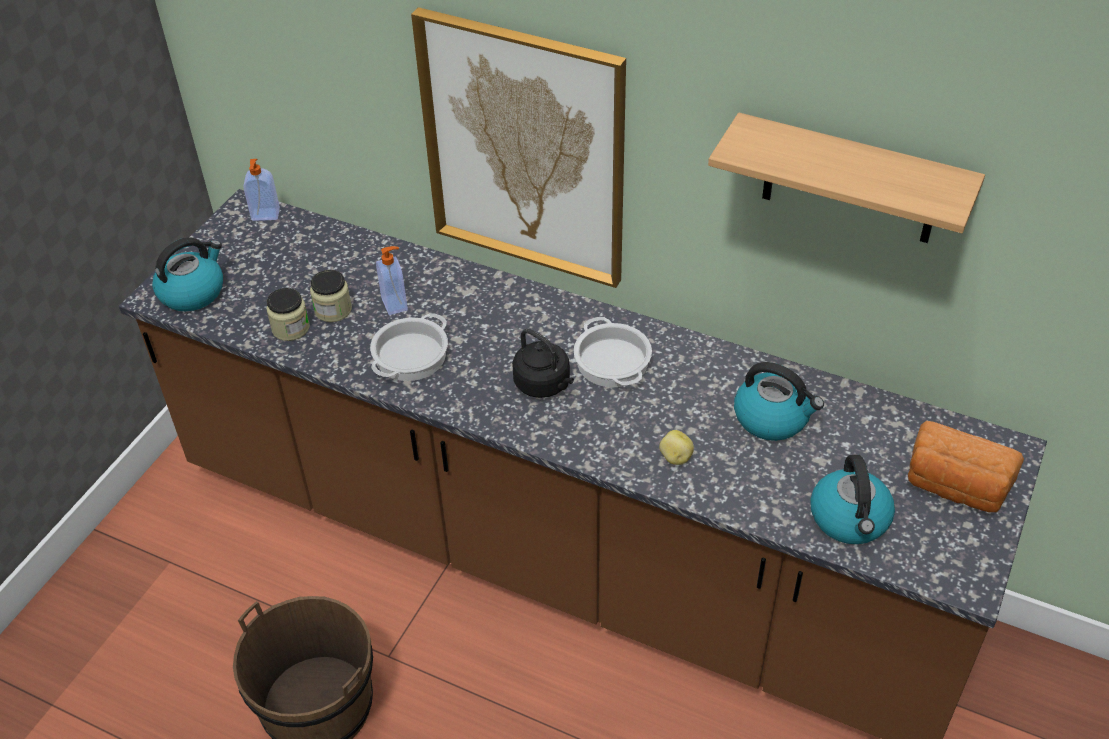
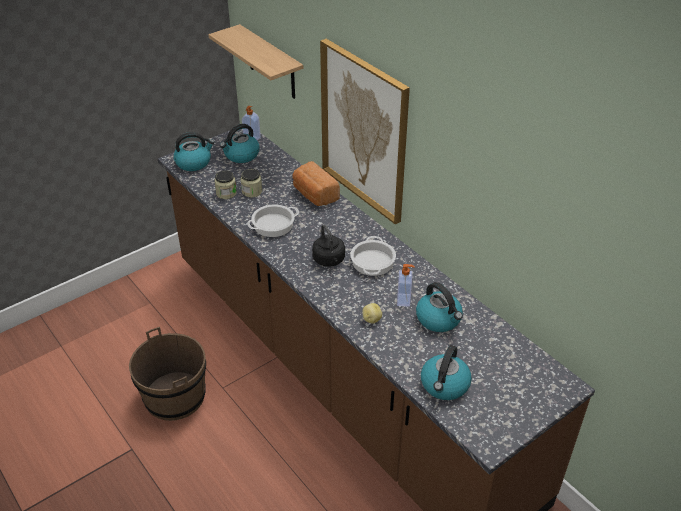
camera: 25 degrees right, 5 degrees down
soap dispenser [376,246,408,315] -> soap dispenser moved to [397,264,415,307]
shelf [708,113,985,243] -> shelf moved to [208,24,303,99]
bread [908,421,1024,512] -> bread moved to [293,161,340,206]
none -> kettle [220,124,260,163]

